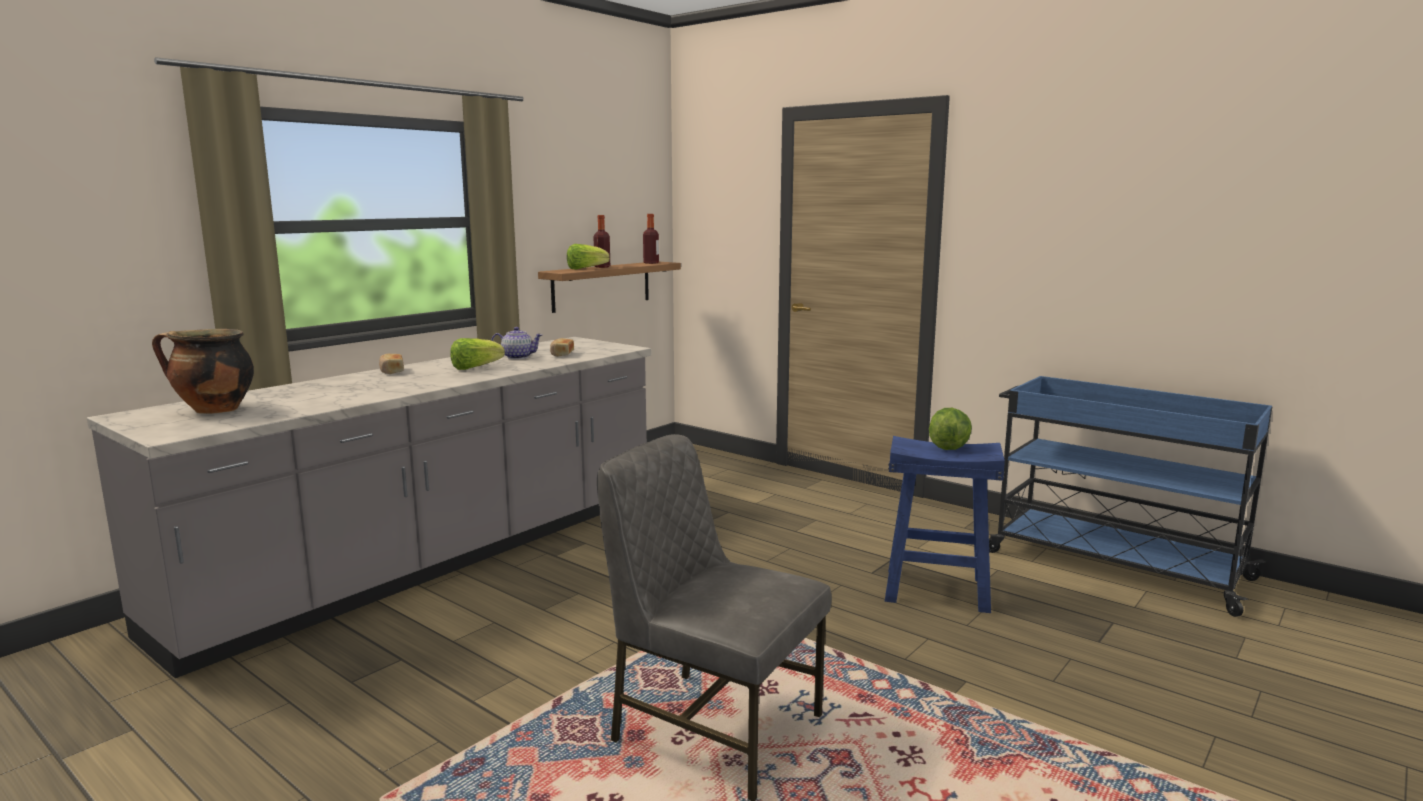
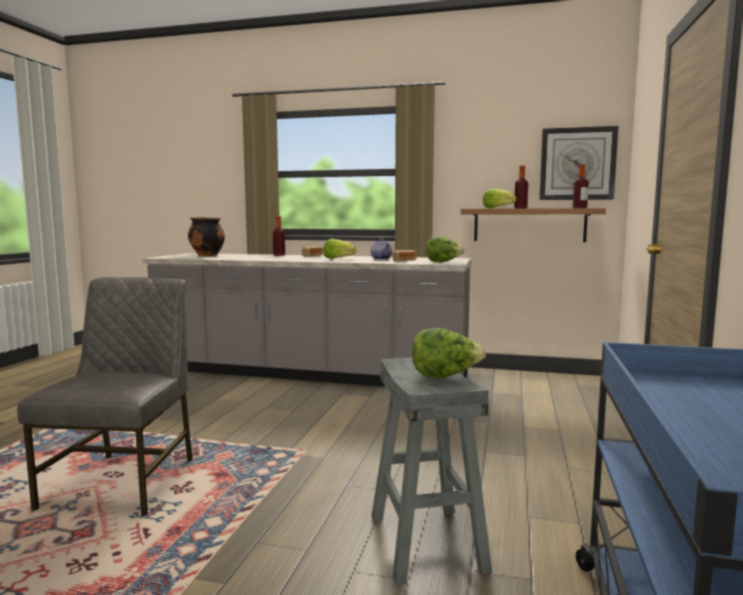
camera: 65 degrees right, 5 degrees down
blue stool [885,436,1005,613] -> grey stool [371,358,492,585]
none -> bottle [273,216,285,256]
none -> lettuce [426,236,465,263]
none -> wall clock [539,126,618,200]

